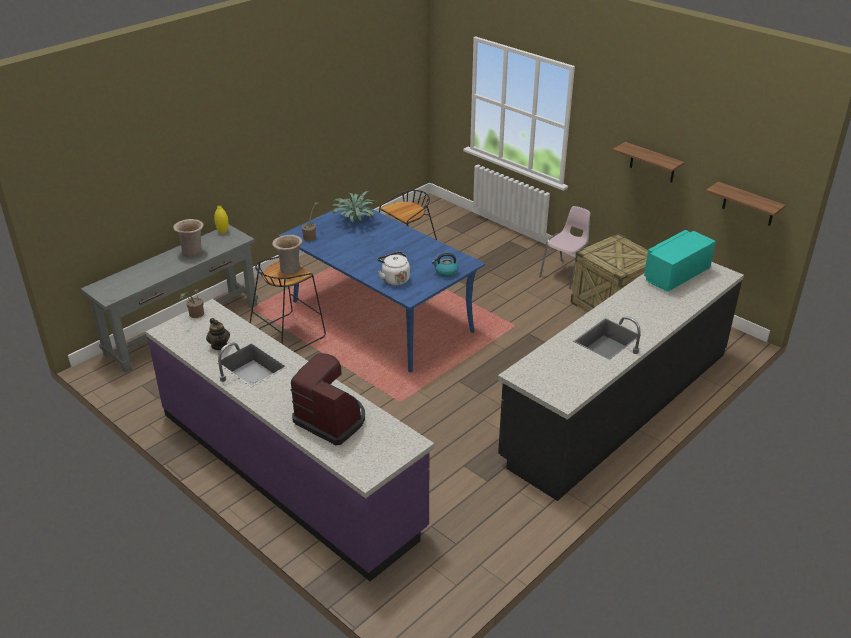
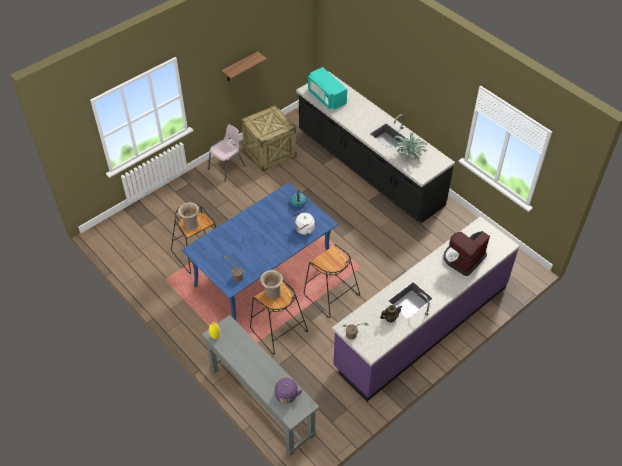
camera: 85 degrees left, 15 degrees up
beige vase [173,219,204,258] -> beige vase moved to [178,202,199,230]
potted plant [332,191,376,222] -> potted plant moved to [394,133,427,159]
pink chair [539,206,591,289] -> pink chair turned 90 degrees clockwise [208,124,245,182]
shelf [706,182,786,226] -> none
none -> purple kettle [273,378,302,404]
none -> black stool [304,244,360,318]

